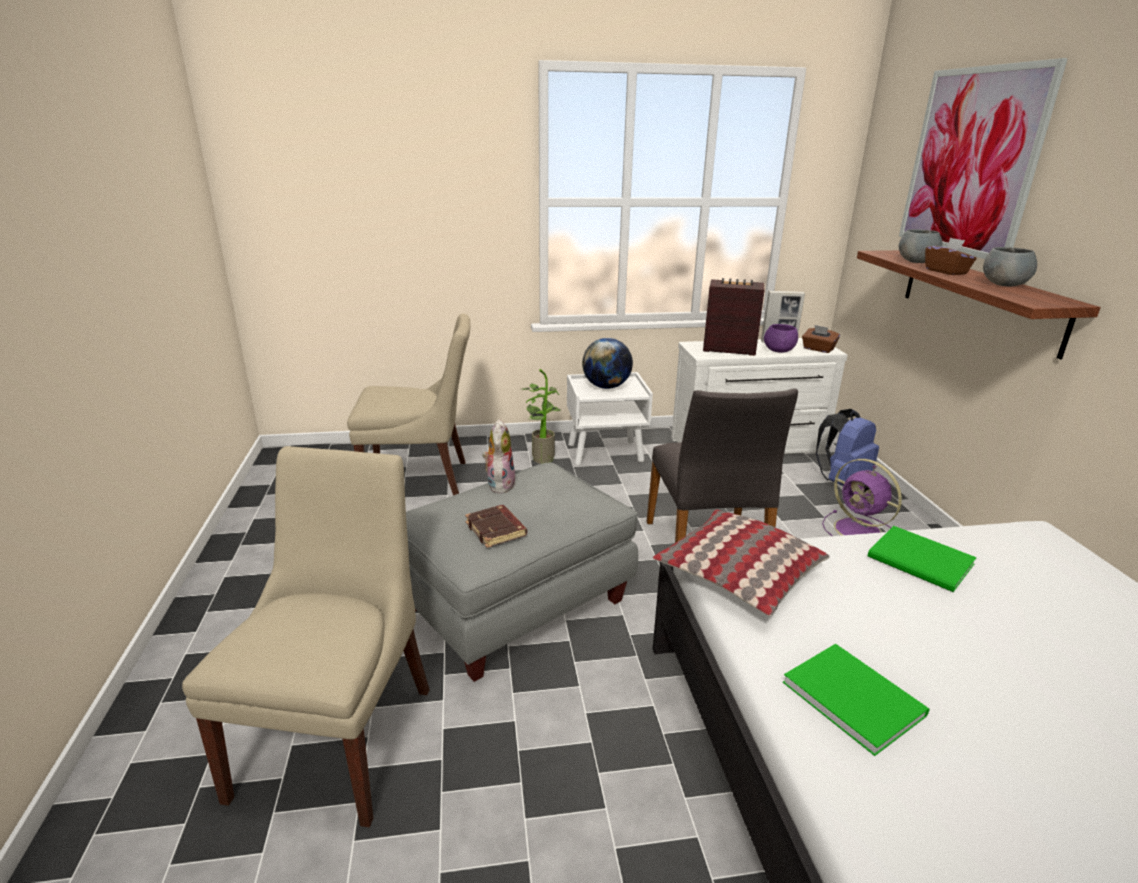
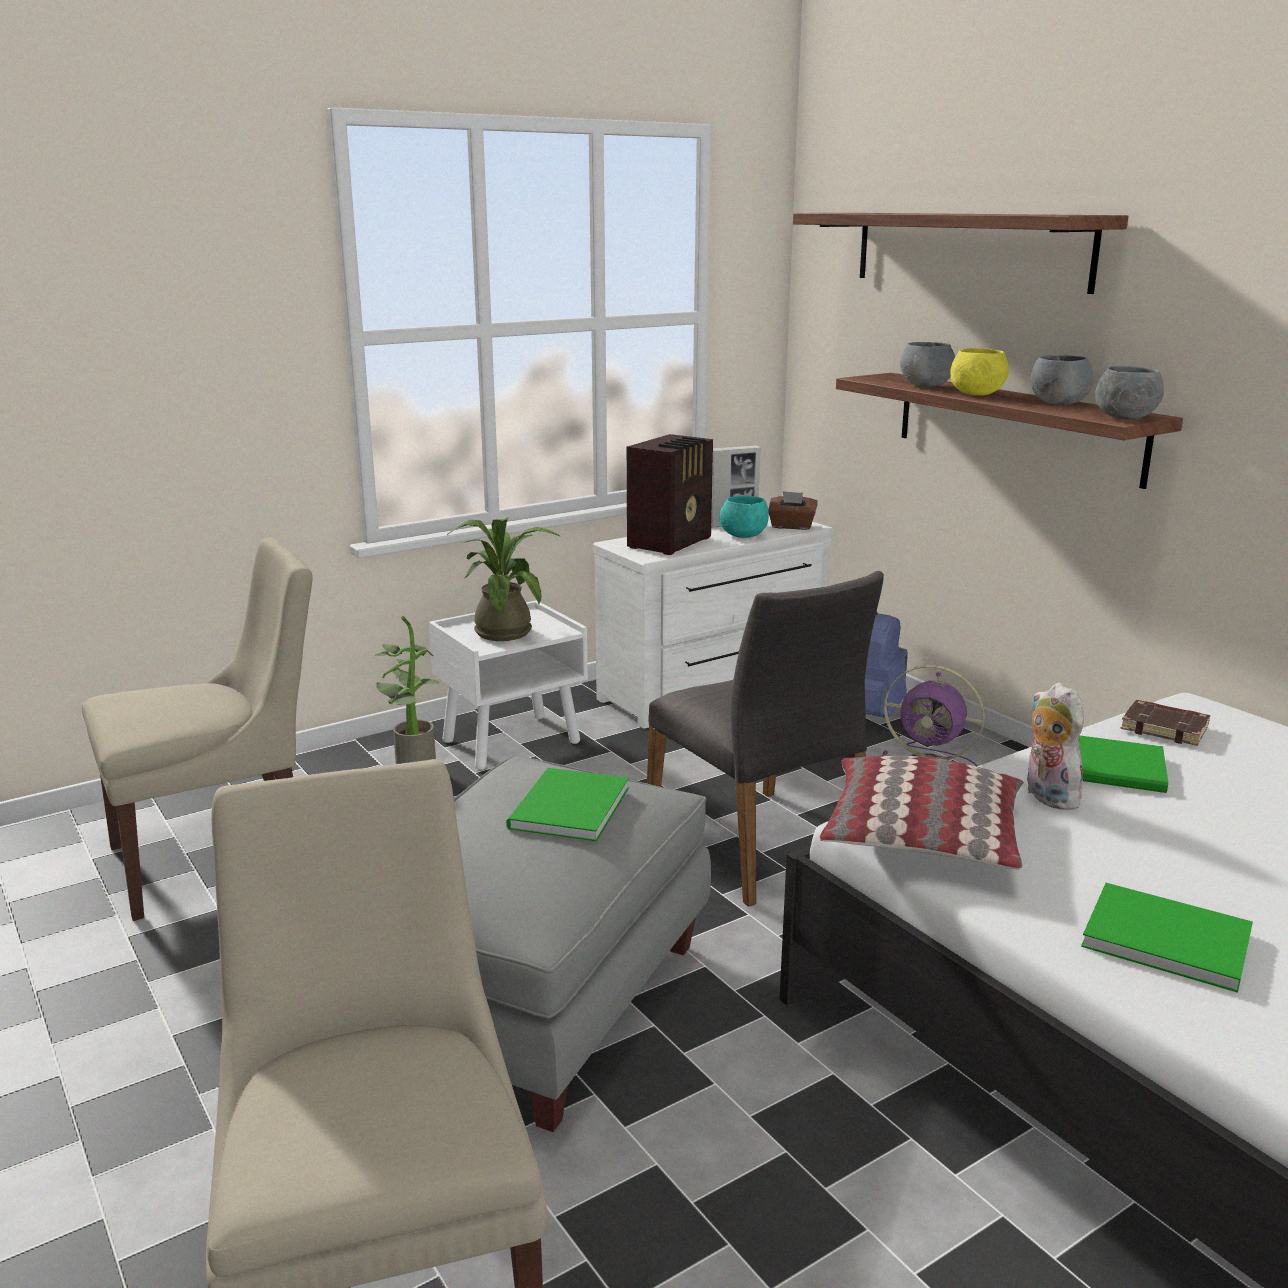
camera: 25 degrees left, 5 degrees down
brown book [465,505,527,548] -> brown book moved to [1121,700,1210,746]
plush toy [482,419,515,494] -> plush toy moved to [1027,682,1084,810]
globe [582,338,633,389] -> potted plant [447,517,560,641]
radio [703,278,765,356] -> radio turned 135 degrees clockwise [627,434,713,555]
purple bowl [764,324,798,353] -> turquoise bowl [719,496,769,538]
picture [899,58,1068,259] -> shelf [793,213,1128,294]
brown tissue box [925,238,977,275] -> yellow bowl [950,348,1009,396]
none -> green book [506,768,629,842]
none -> grey bowl [1095,366,1164,419]

